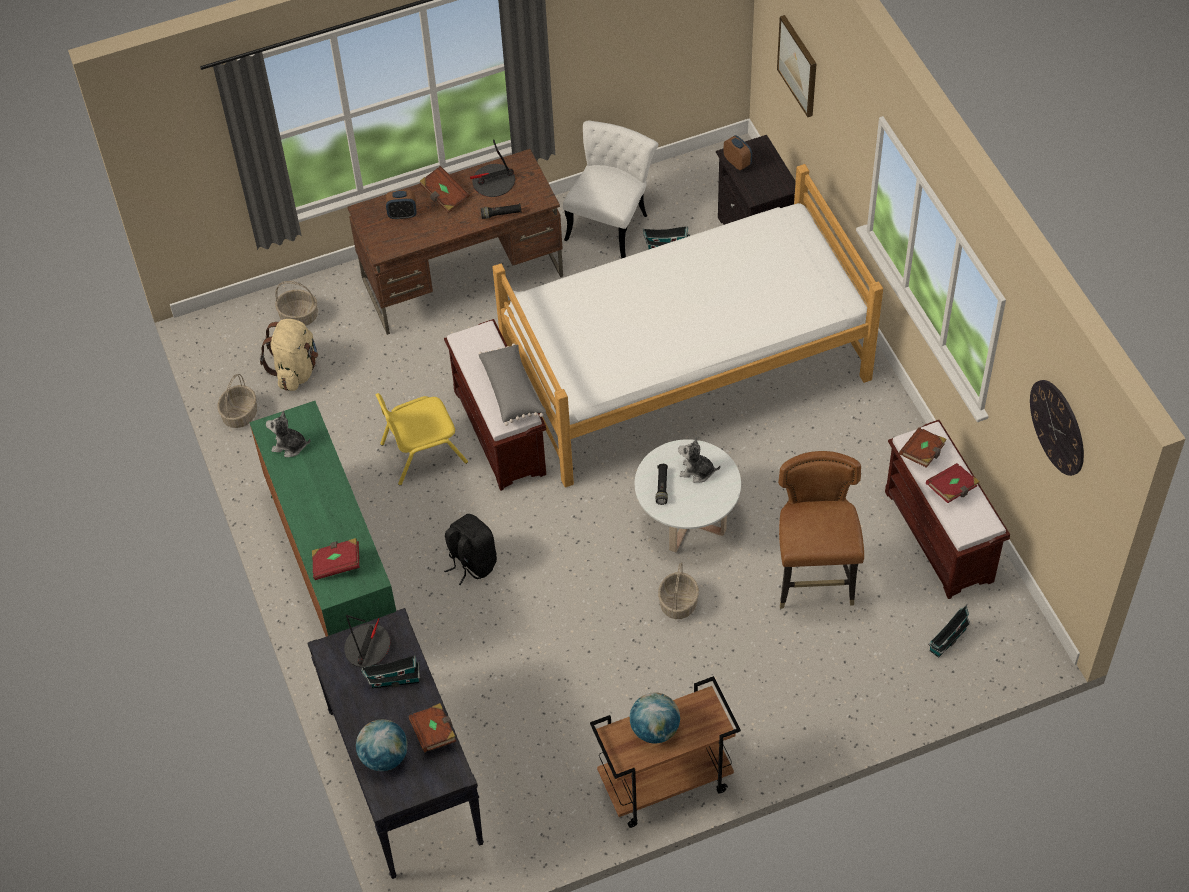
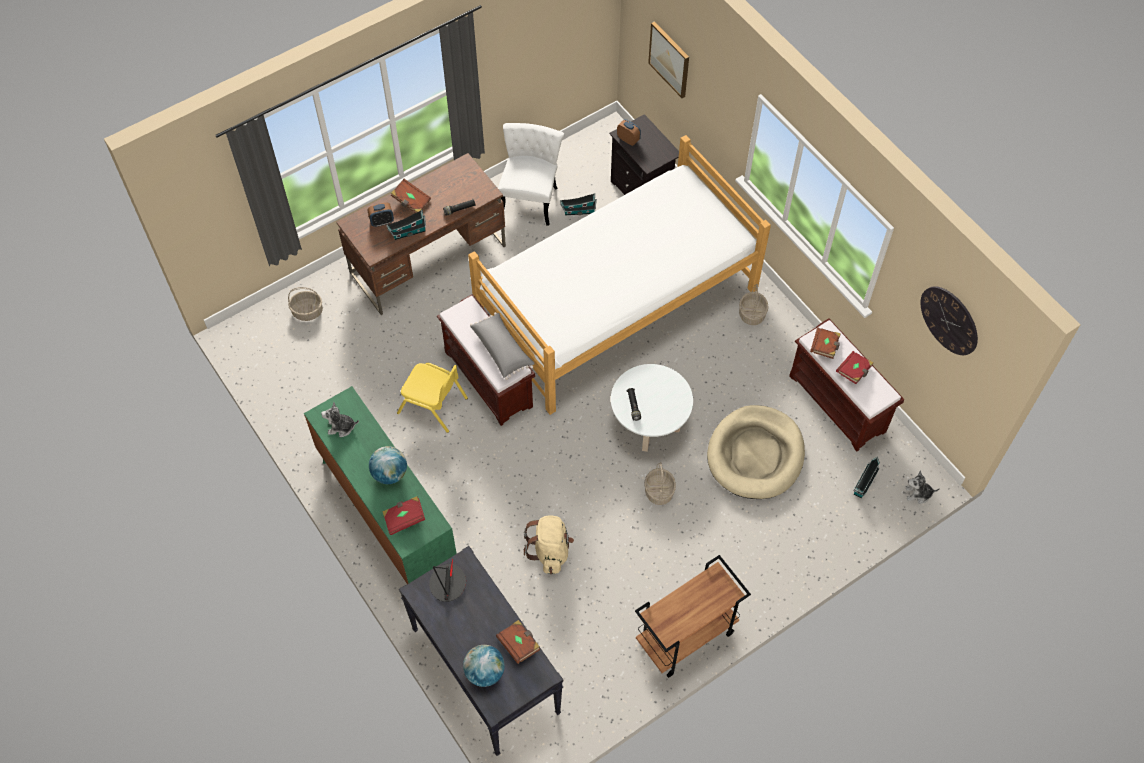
camera: 15 degrees left, 5 degrees up
basket [217,374,257,428] -> basket moved to [739,284,768,325]
beige backpack [260,319,318,391] -> beige backpack moved to [524,516,574,574]
toy house [361,655,420,689] -> toy house moved to [386,210,426,240]
yellow chair [375,393,468,485] -> yellow chair turned 120 degrees counterclockwise [397,363,468,433]
black backpack [444,514,497,585] -> none
table lamp [470,139,515,197] -> none
globe [630,693,680,744] -> globe moved to [369,446,407,484]
plush toy [678,437,721,483] -> plush toy moved to [906,471,940,504]
brown chair [778,451,864,609] -> beige dog bed [707,405,805,499]

